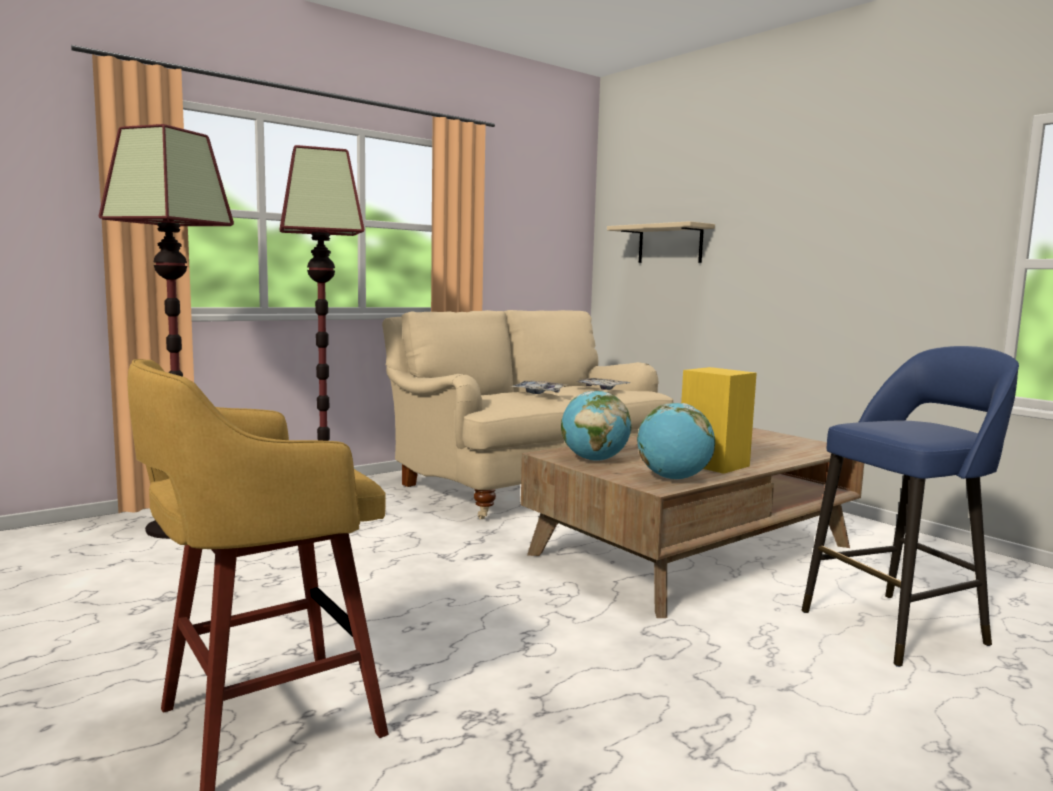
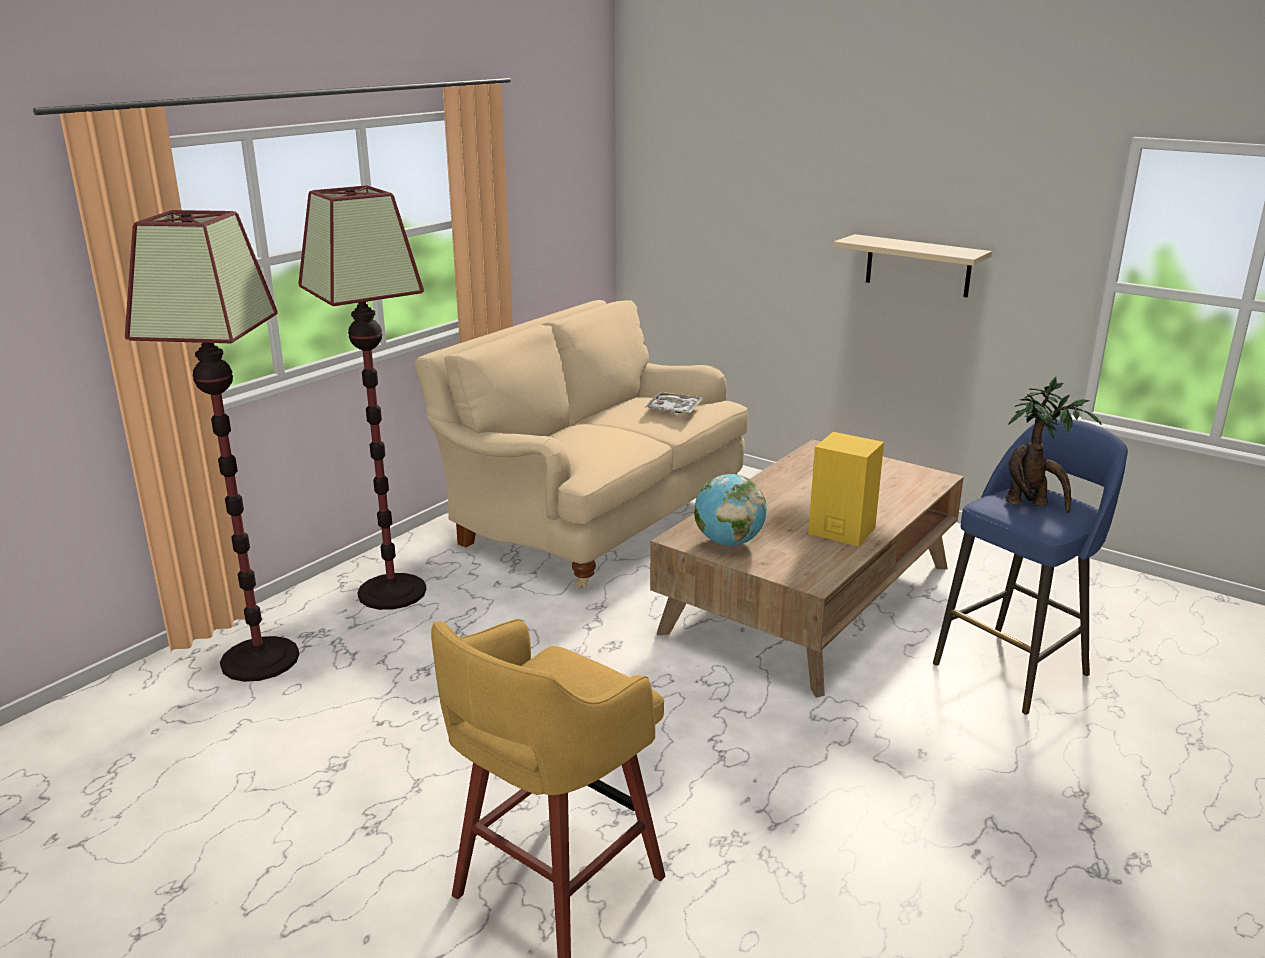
camera: 15 degrees left, 15 degrees up
tray [511,381,568,394] -> none
beige shelf [607,221,715,263] -> beige shelf moved to [833,234,992,297]
globe [637,403,715,480] -> none
none -> potted plant [1005,377,1102,513]

